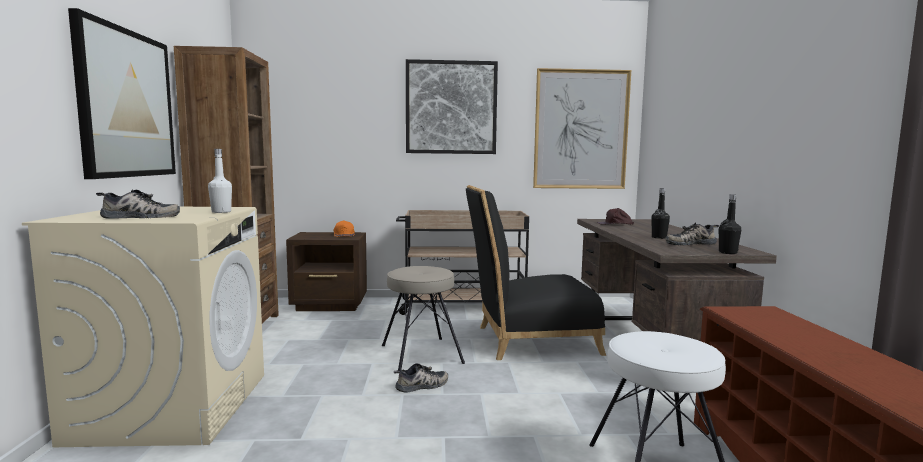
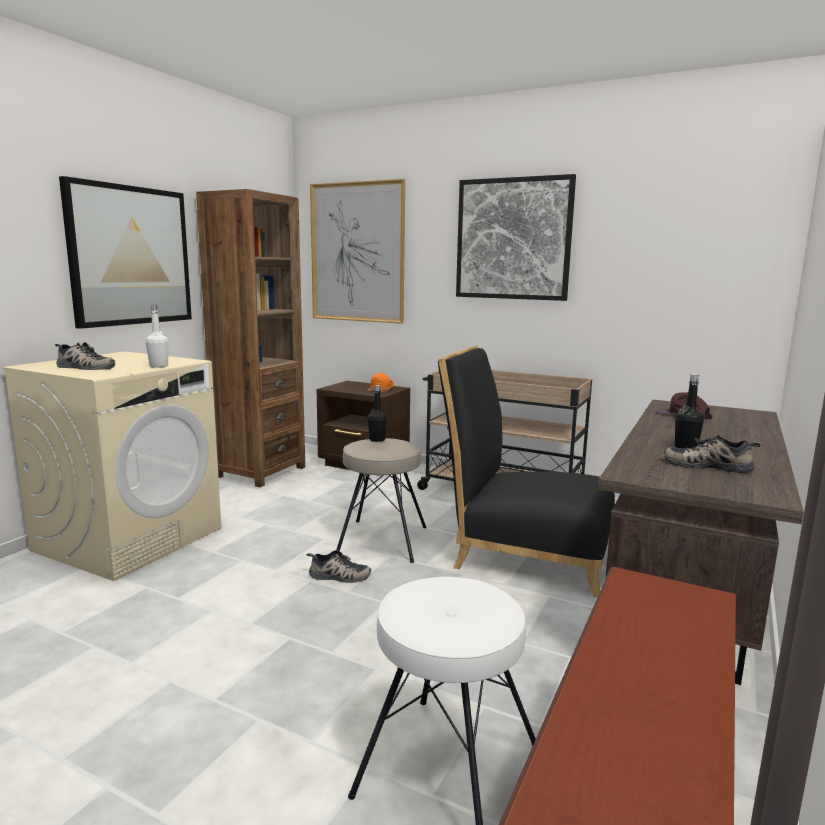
camera: 30 degrees right, 5 degrees up
picture [533,68,631,189] -> picture moved to [310,179,405,324]
black bottle [719,194,741,254] -> black bottle moved to [368,385,387,442]

